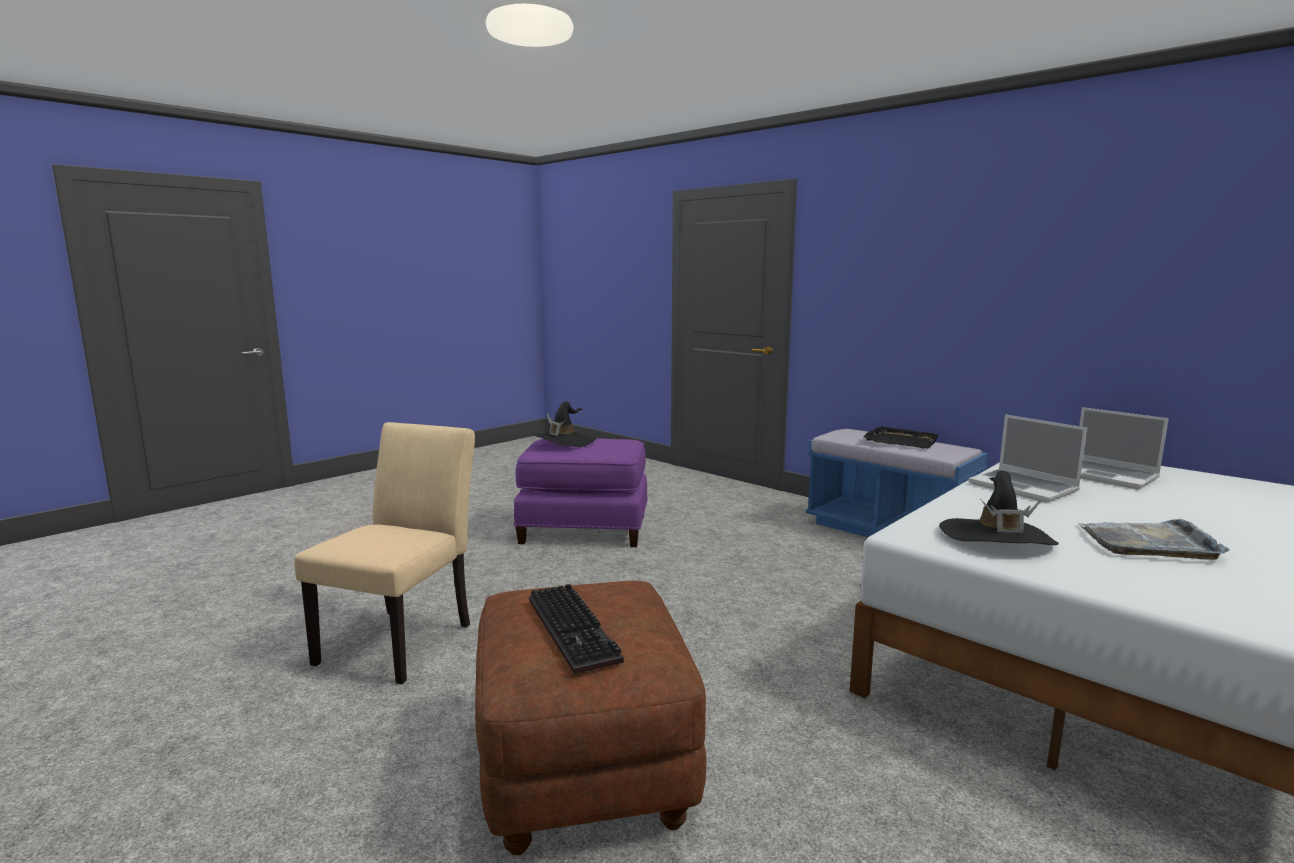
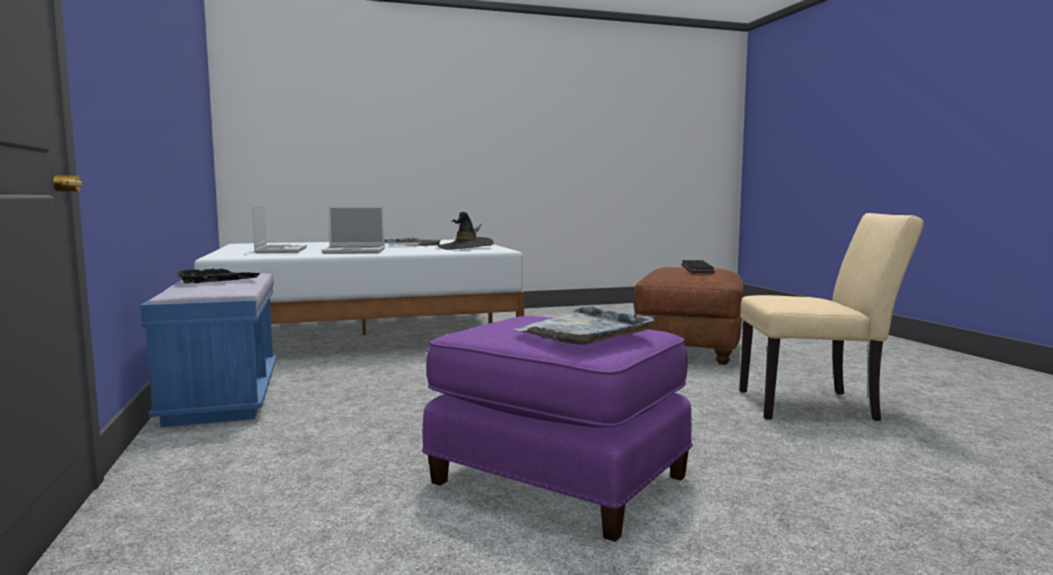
camera: 150 degrees left, 5 degrees down
beige chair [294,422,475,684] -> beige chair turned 135 degrees counterclockwise [739,213,924,421]
black hat [533,401,596,447] -> grey tray [515,306,655,345]
laptop [968,414,1087,503] -> laptop turned 90 degrees clockwise [321,206,385,254]

